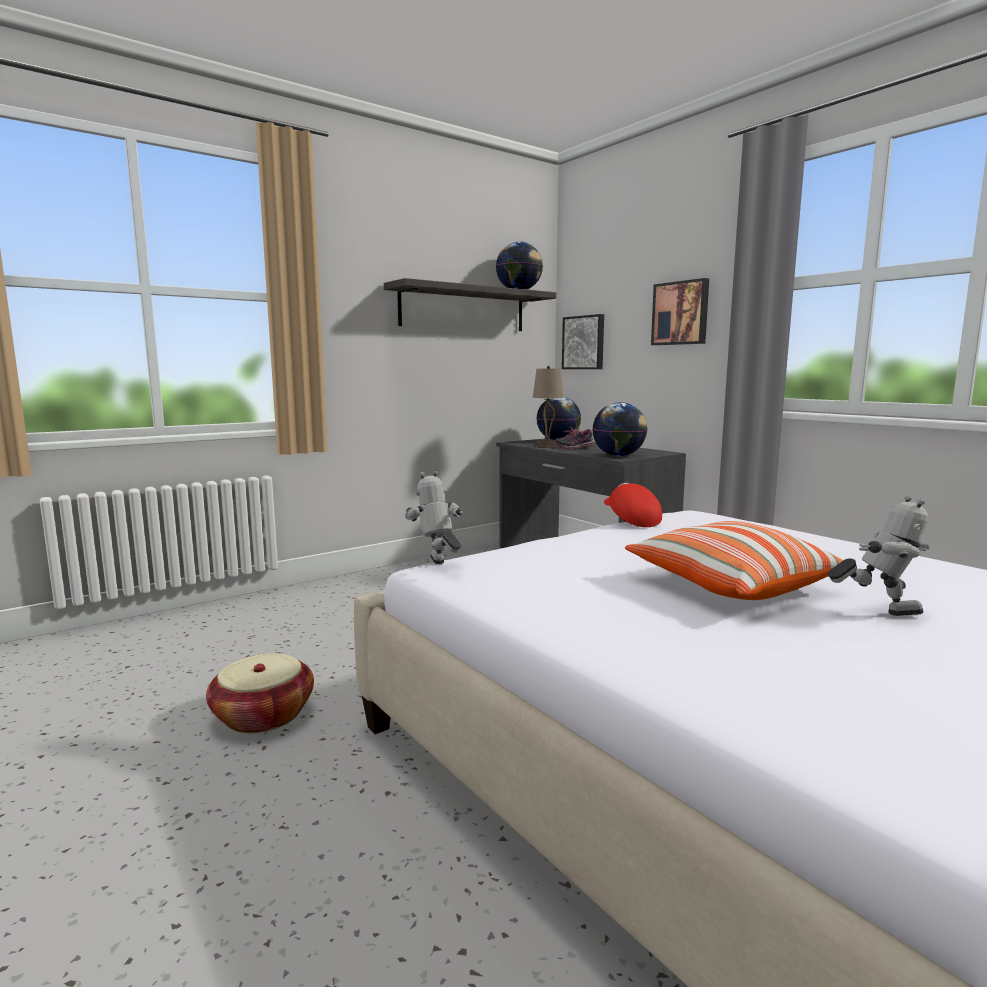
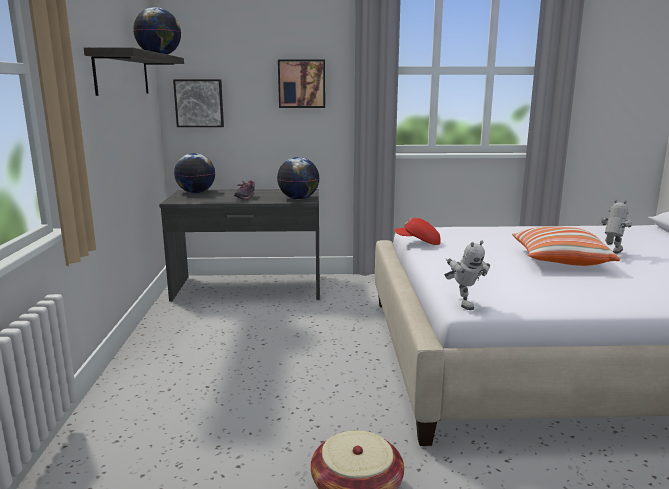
camera: 55 degrees left, 5 degrees up
toy robot [405,470,463,564] -> toy robot turned 120 degrees counterclockwise [444,240,490,310]
beige table lamp [533,366,563,448] -> none

